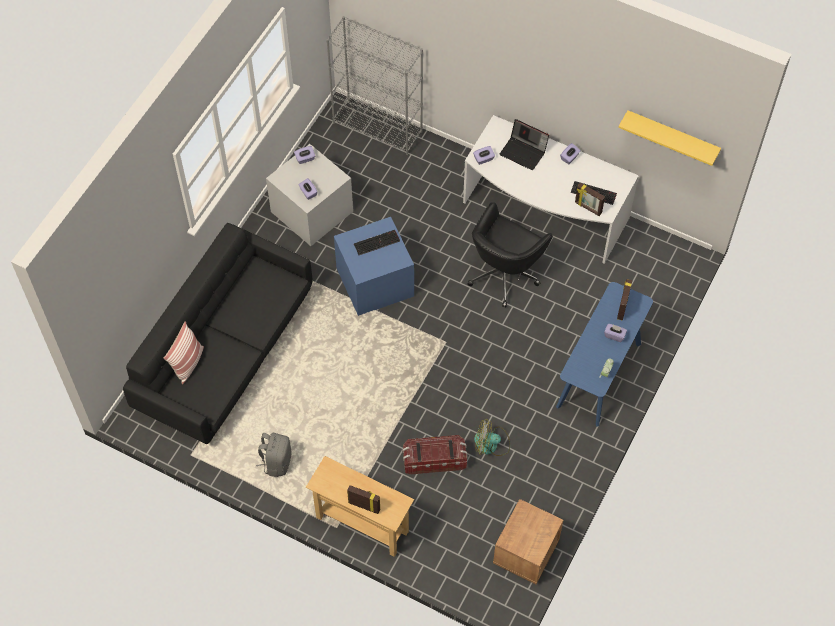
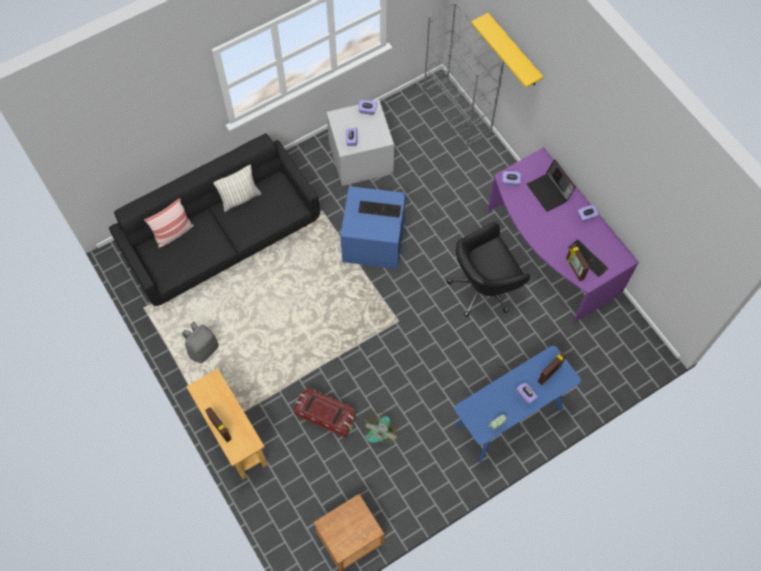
camera: 30 degrees right, 5 degrees up
white desk [463,115,639,264] -> purple desk [487,147,639,323]
fan [474,420,510,456] -> fan turned 105 degrees counterclockwise [364,411,398,443]
yellow shelf [618,110,721,166] -> yellow shelf moved to [471,13,543,87]
none -> pillow [213,165,261,212]

